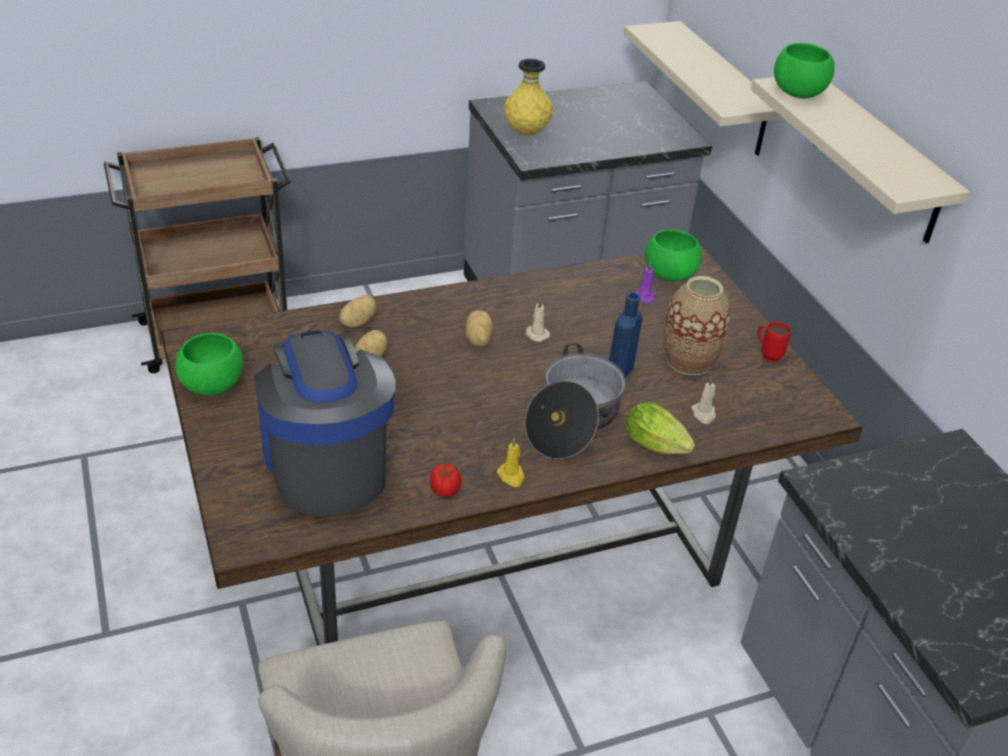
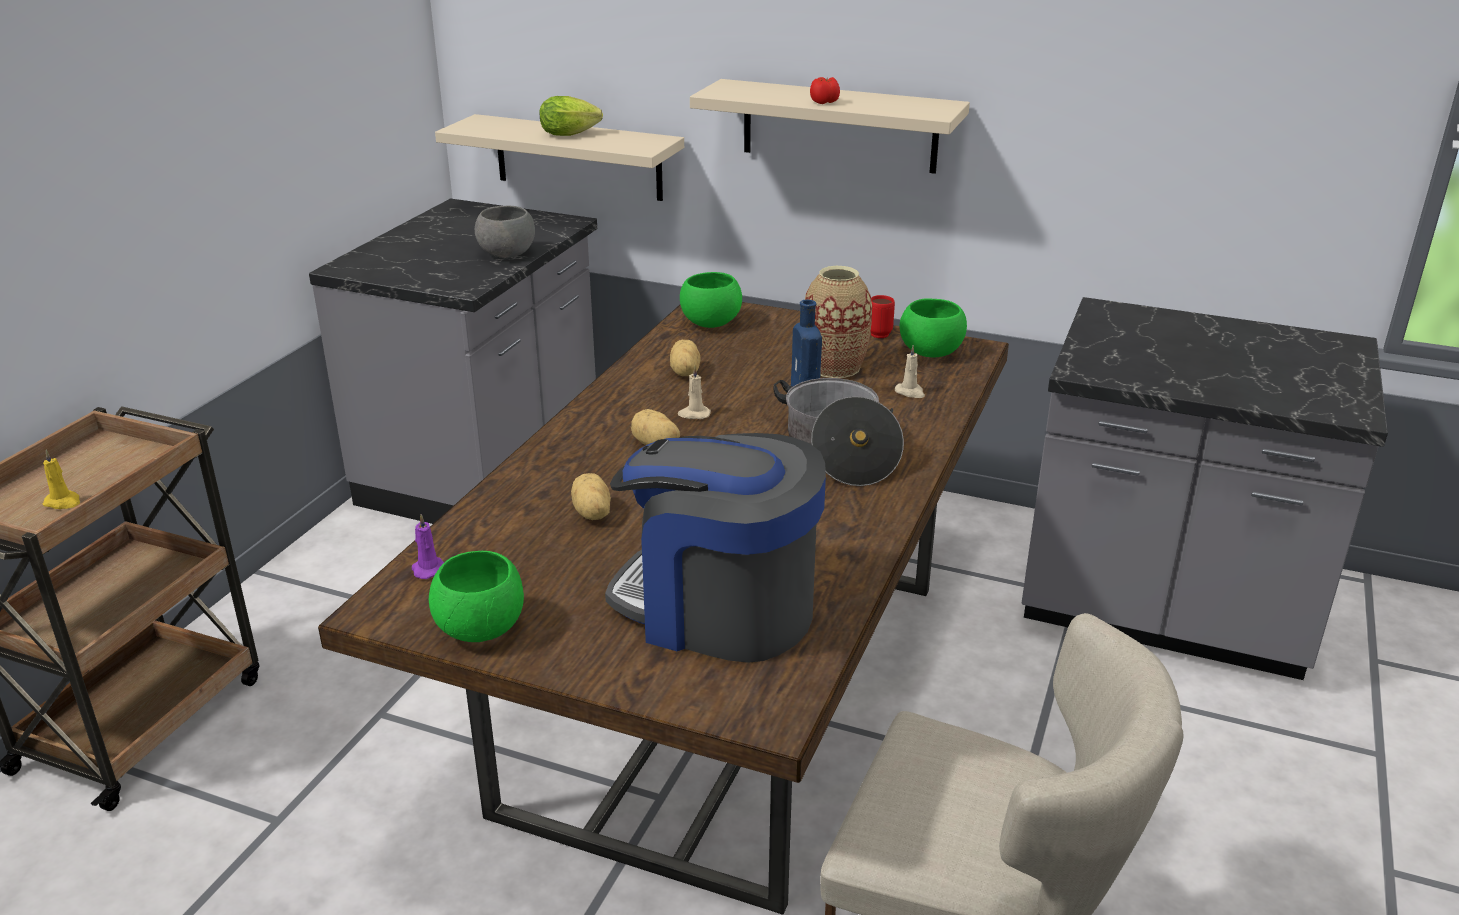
camera: 45 degrees left, 10 degrees down
potato [339,295,377,327] -> potato moved to [670,340,701,376]
tomato [430,464,461,497] -> tomato moved to [810,77,840,104]
yellow candle [497,437,524,487] -> yellow candle moved to [43,450,80,509]
yellow vase [504,59,553,135] -> none
lettuce [625,402,695,454] -> lettuce moved to [539,96,603,136]
purple candle [635,262,655,303] -> purple candle moved to [412,514,444,579]
green bowl [774,43,835,98] -> green bowl moved to [900,298,967,357]
none -> grey bowl [475,206,535,258]

